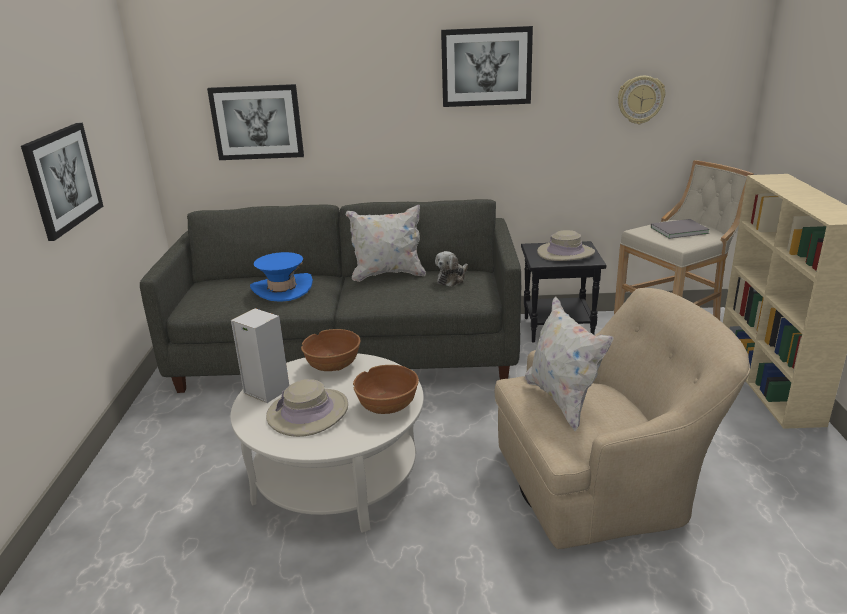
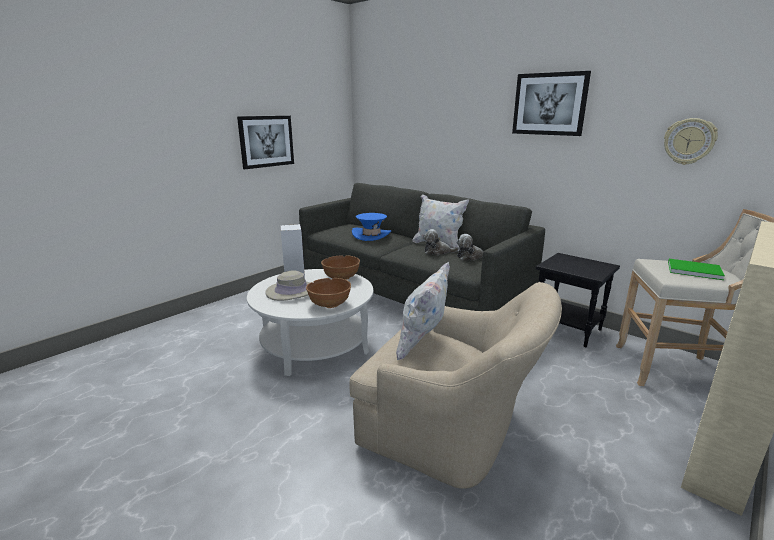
camera: 40 degrees right, 5 degrees down
picture [207,84,304,160] -> none
beige hat [537,230,595,261] -> none
grey book [651,219,710,239] -> green book [668,259,725,280]
none -> plush toy [423,229,459,255]

